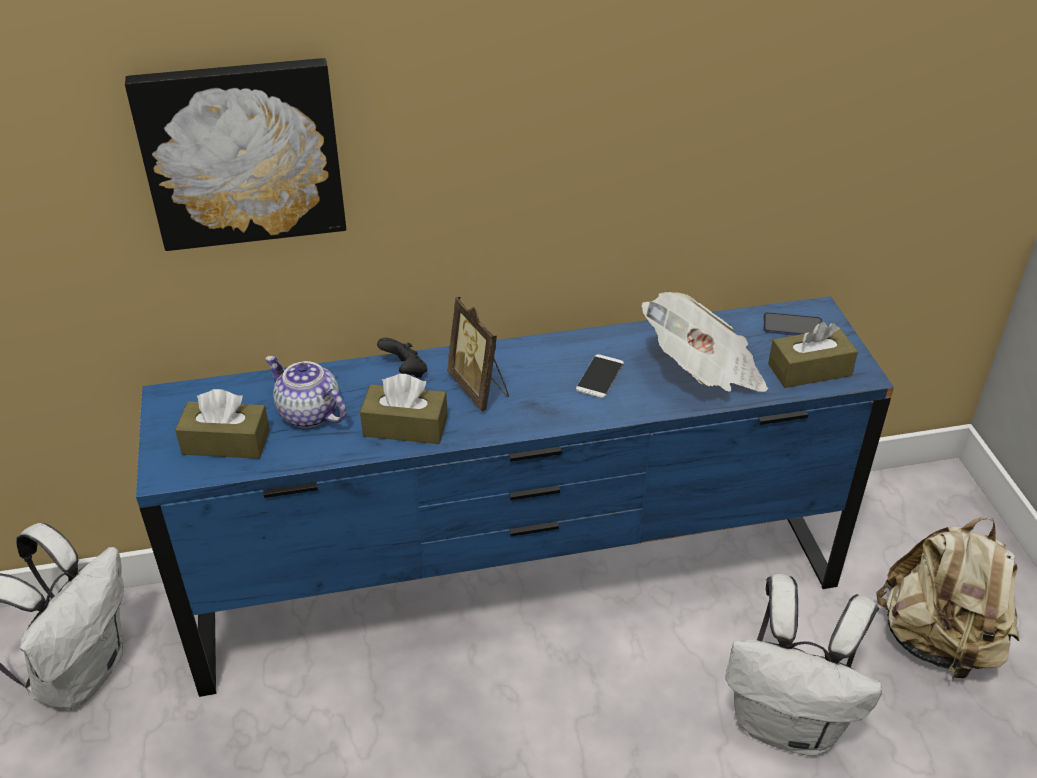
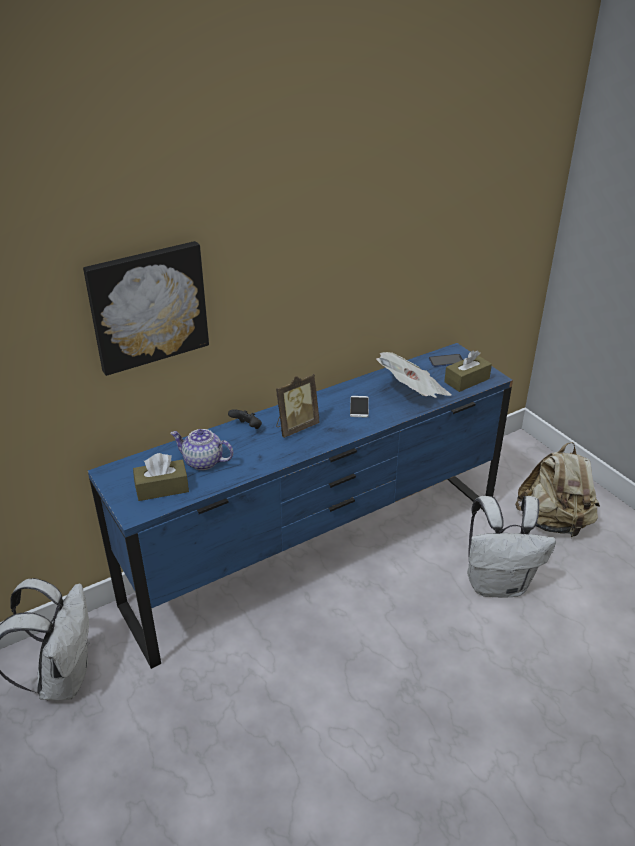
camera: 20 degrees left, 5 degrees down
brown tissue box [360,374,448,444] -> none
picture frame [447,296,509,411] -> picture frame turned 75 degrees counterclockwise [276,374,319,438]

